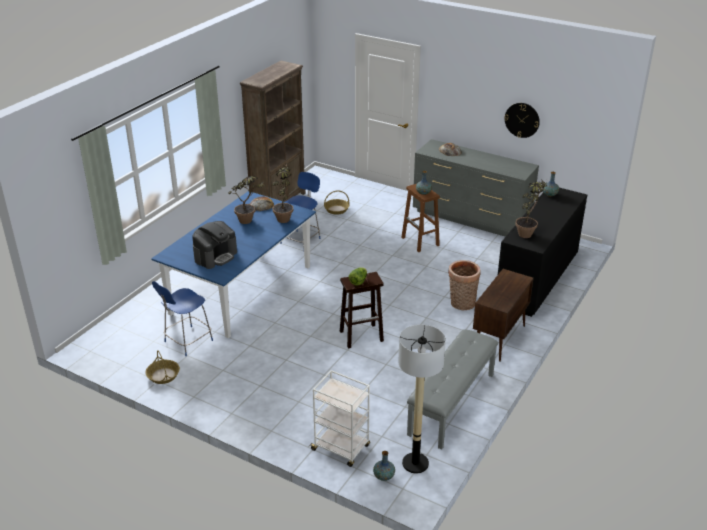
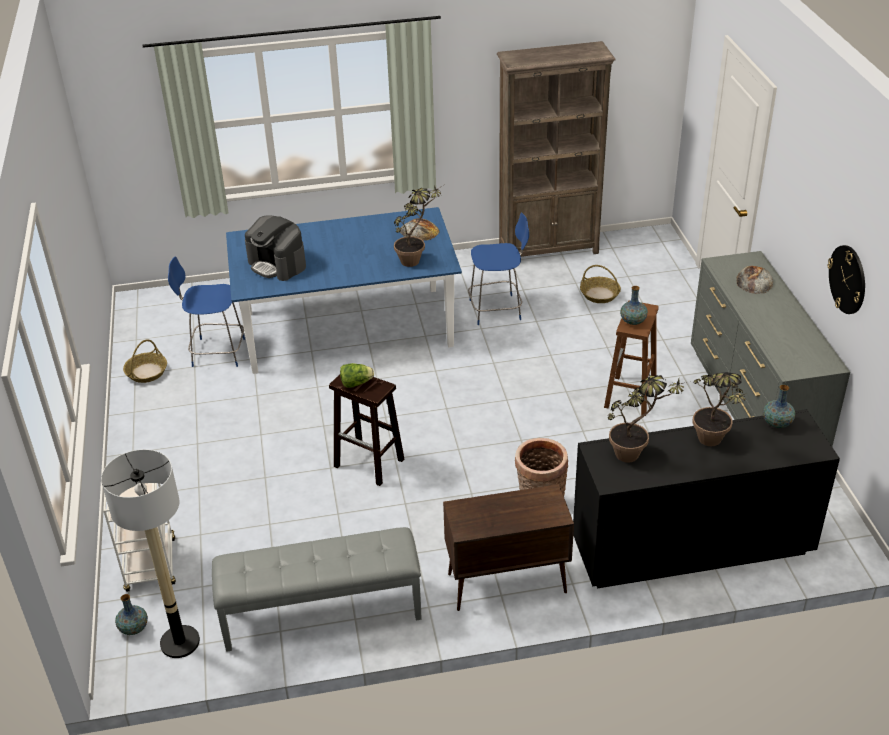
camera: 50 degrees right, 5 degrees up
coffee machine [192,221,237,269] -> coffee machine turned 45 degrees clockwise [245,215,306,281]
potted plant [228,176,266,224] -> potted plant moved to [693,372,747,446]

